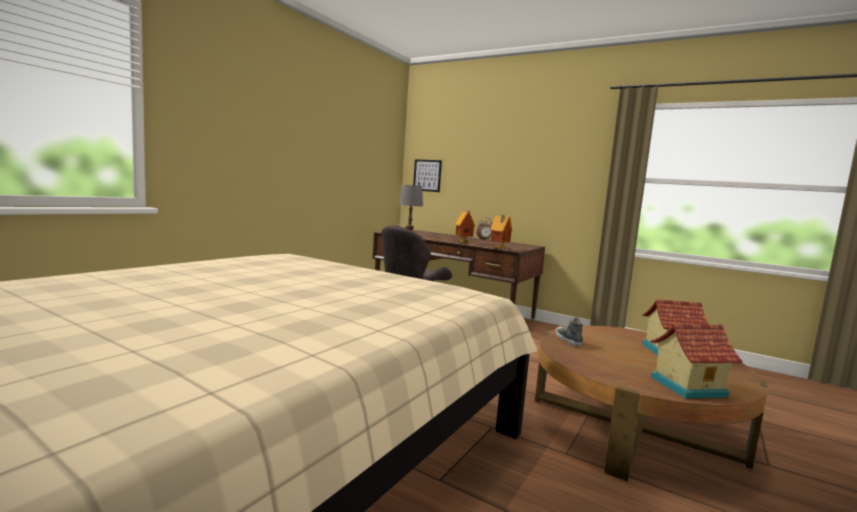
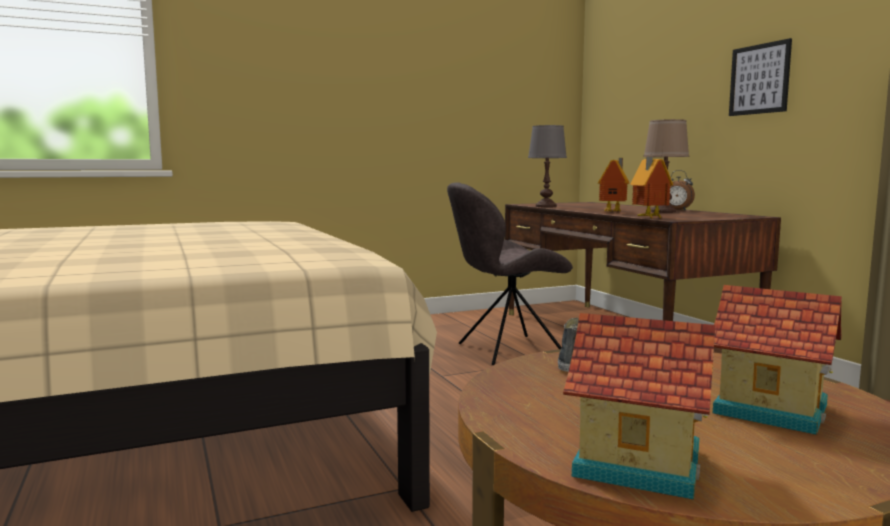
camera: 35 degrees right, 0 degrees up
picture [413,159,442,192] -> picture moved to [729,38,792,116]
none -> brown table lamp [643,119,689,213]

